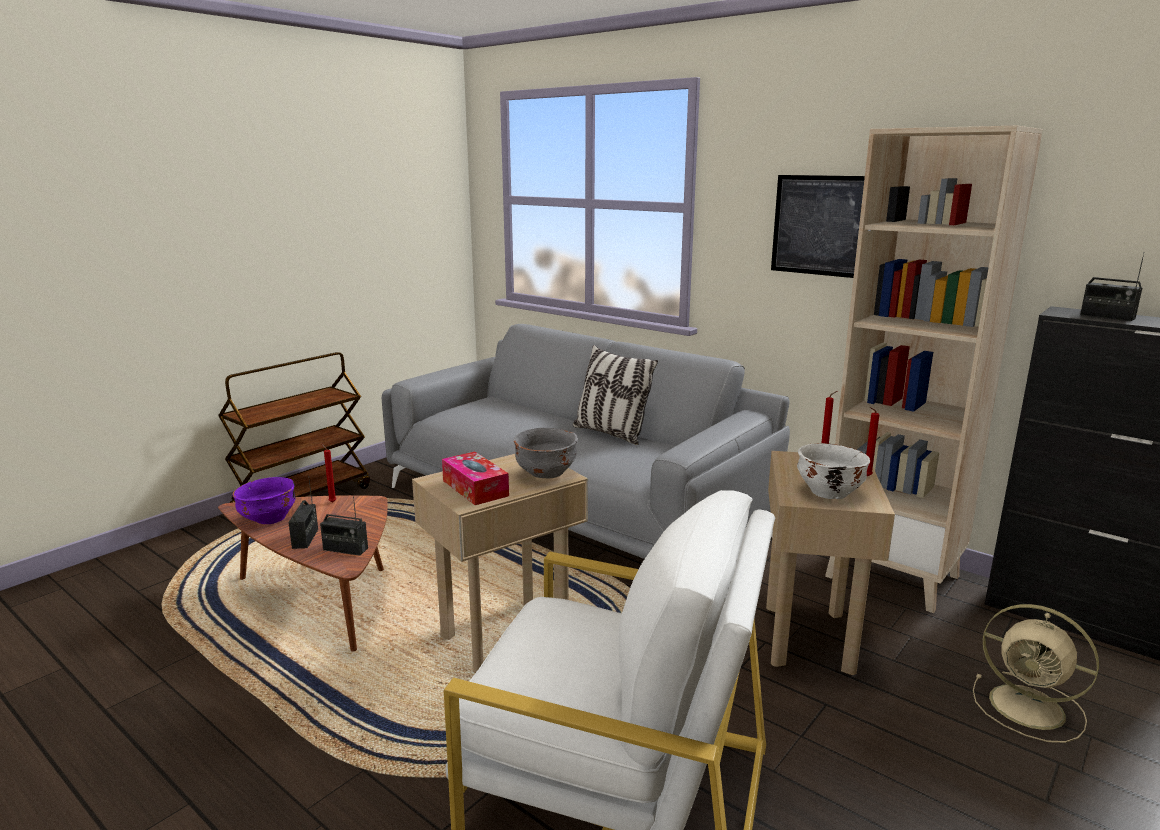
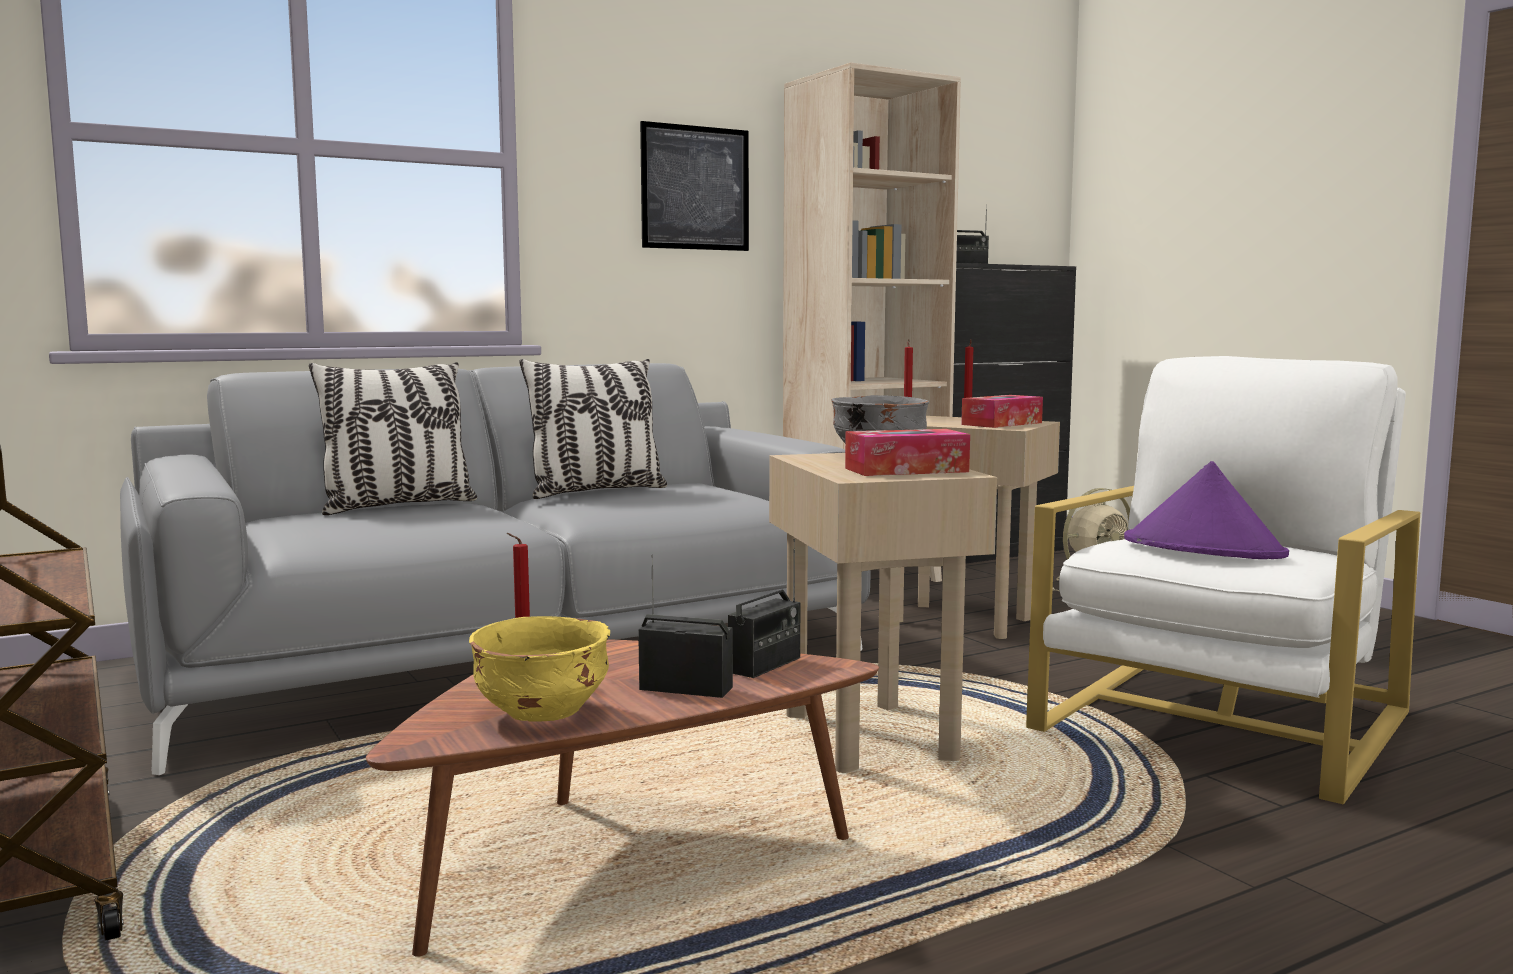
camera: 70 degrees left, 10 degrees down
purple bowl [232,477,296,524] -> yellow bowl [469,616,610,722]
white bowl [797,443,870,499] -> tissue box [961,395,1043,428]
none -> pillow [309,362,477,515]
none -> purple hat [1124,461,1289,559]

